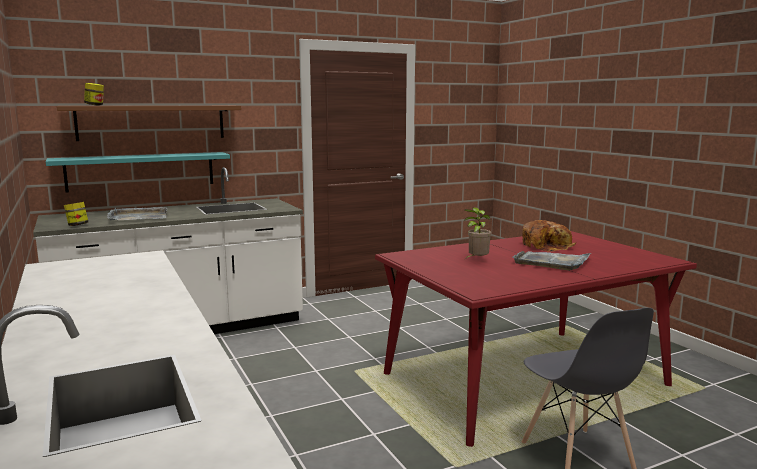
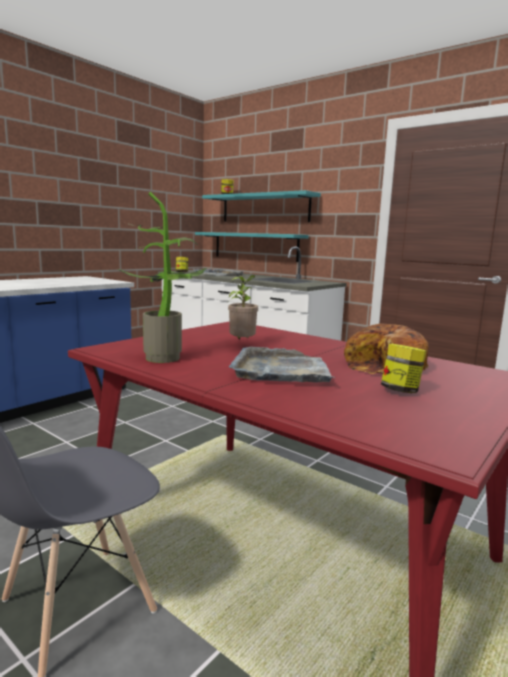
camera: 65 degrees right, 0 degrees up
brown shelf [57,106,241,141] -> turquoise shelf [202,190,321,222]
none -> potted plant [118,192,207,363]
none -> jar [381,344,427,393]

